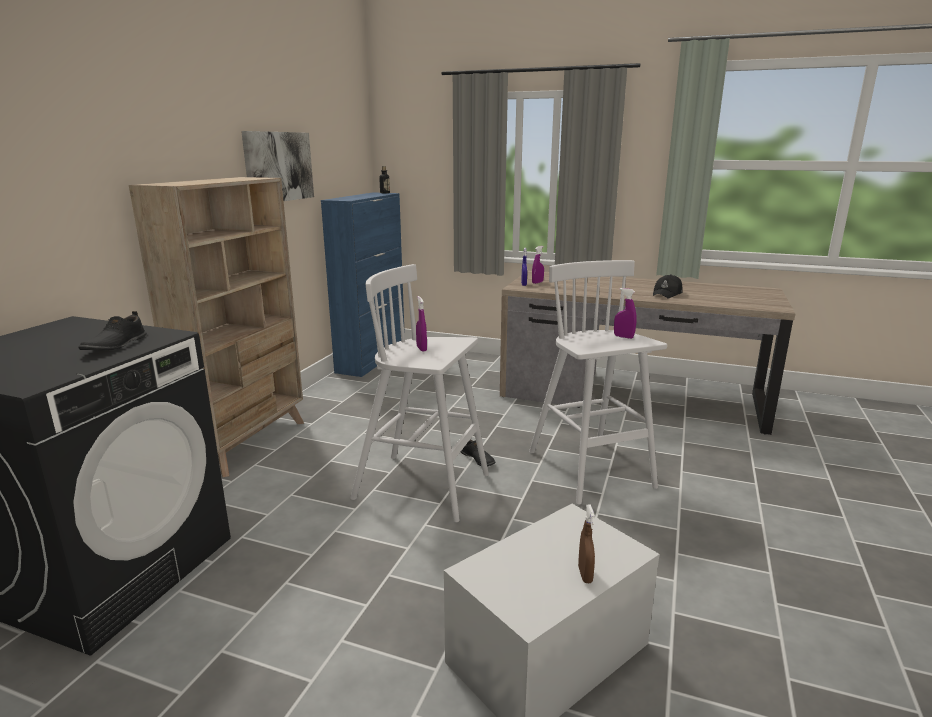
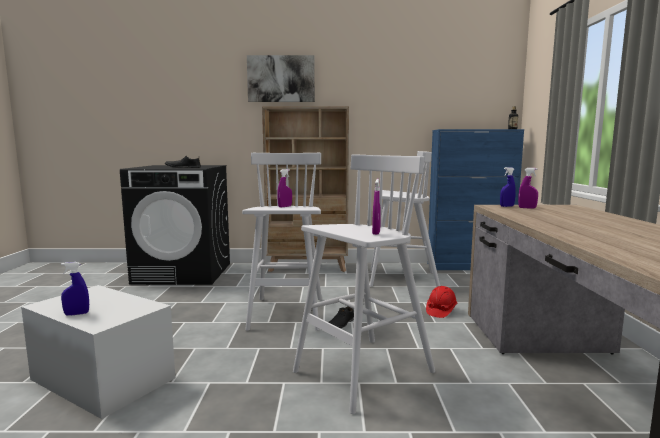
camera: 70 degrees right, 10 degrees down
picture [241,131,314,201] -> picture moved to [247,55,315,102]
brown spray bottle [578,504,595,583] -> blue spray bottle [61,262,89,316]
black cap [653,274,683,298] -> none
none -> white stool [370,151,440,287]
none -> red hard hat [426,286,458,318]

